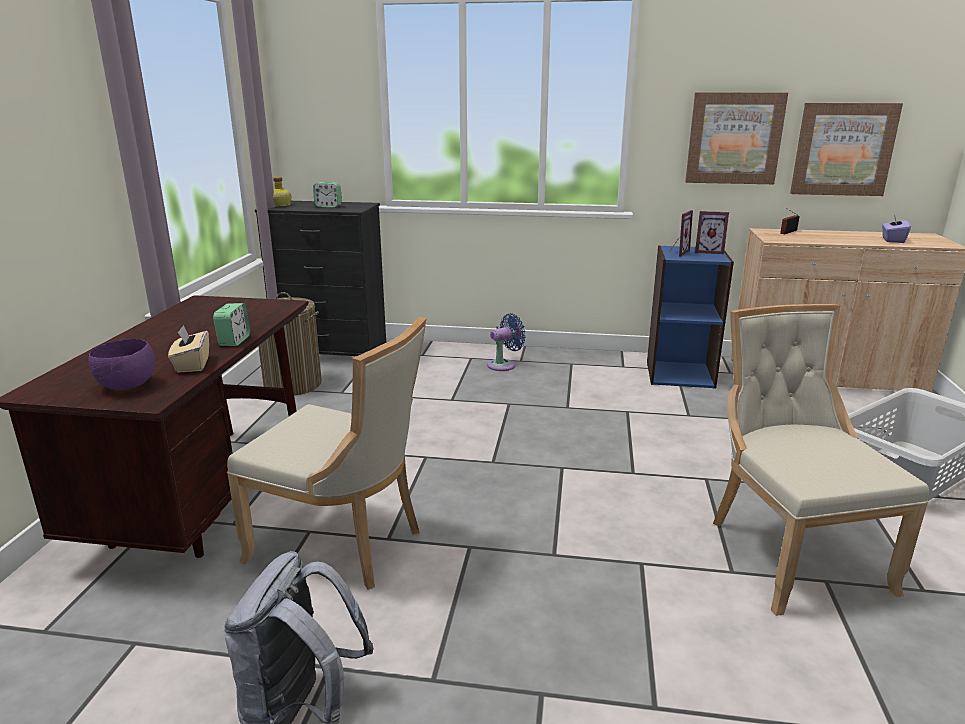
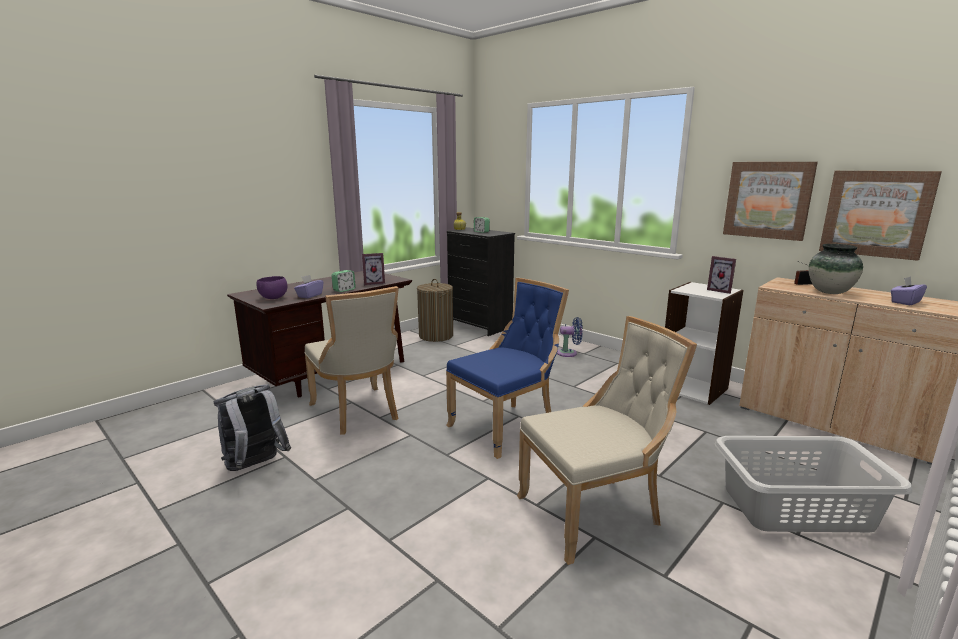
camera: 35 degrees right, 5 degrees down
beige tissue box [168,325,209,373] -> purple tissue box [294,275,323,298]
blue bookcase [647,245,734,389] -> white bookcase [665,282,744,405]
picture frame [669,210,693,257] -> picture frame moved to [362,253,385,285]
beige chair [713,304,929,616] -> beige chair turned 45 degrees clockwise [517,316,697,565]
none -> blue chair [446,278,569,459]
none -> vase [809,244,863,294]

